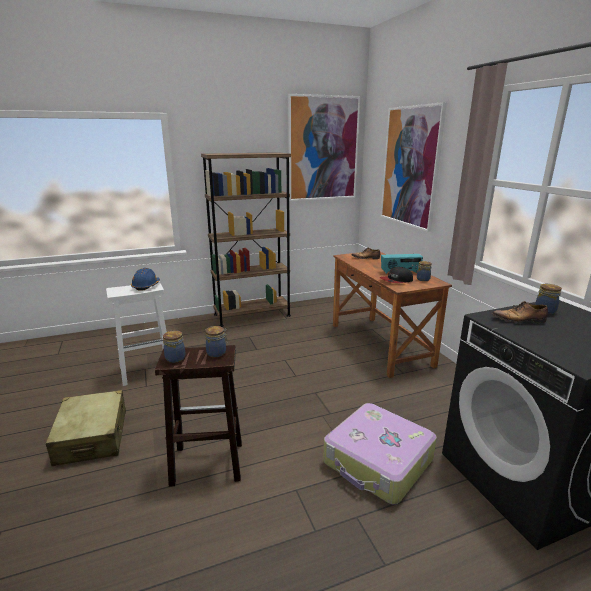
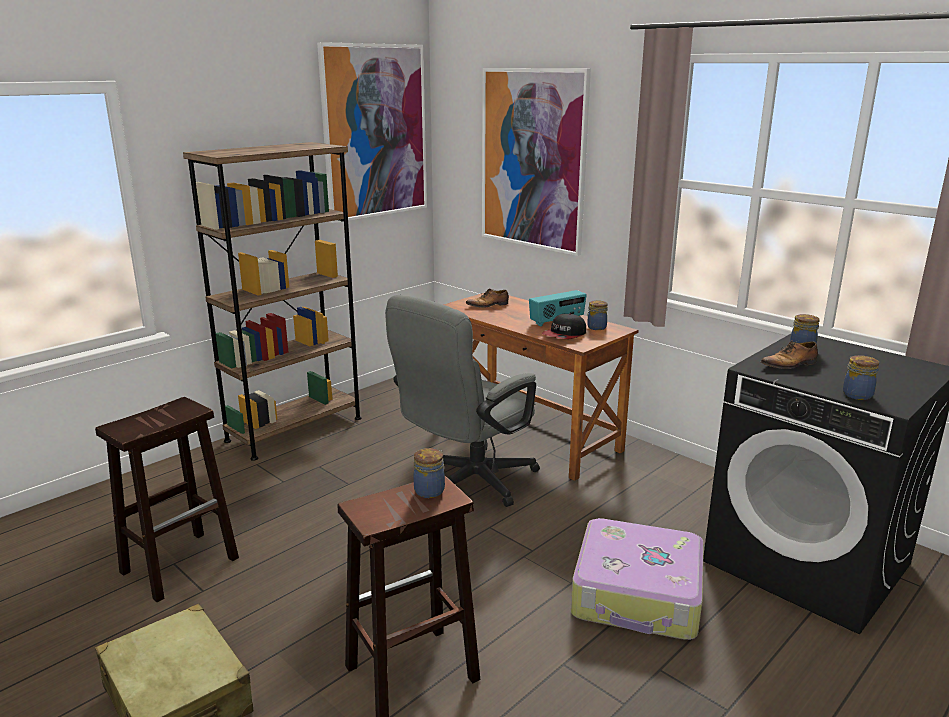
camera: 25 degrees left, 0 degrees up
white stool [106,282,167,386] -> brown stool [95,397,239,602]
blue hard hat [131,268,160,291] -> none
jar [163,330,185,363] -> jar moved to [843,355,879,400]
none -> grey office chair [385,295,540,507]

